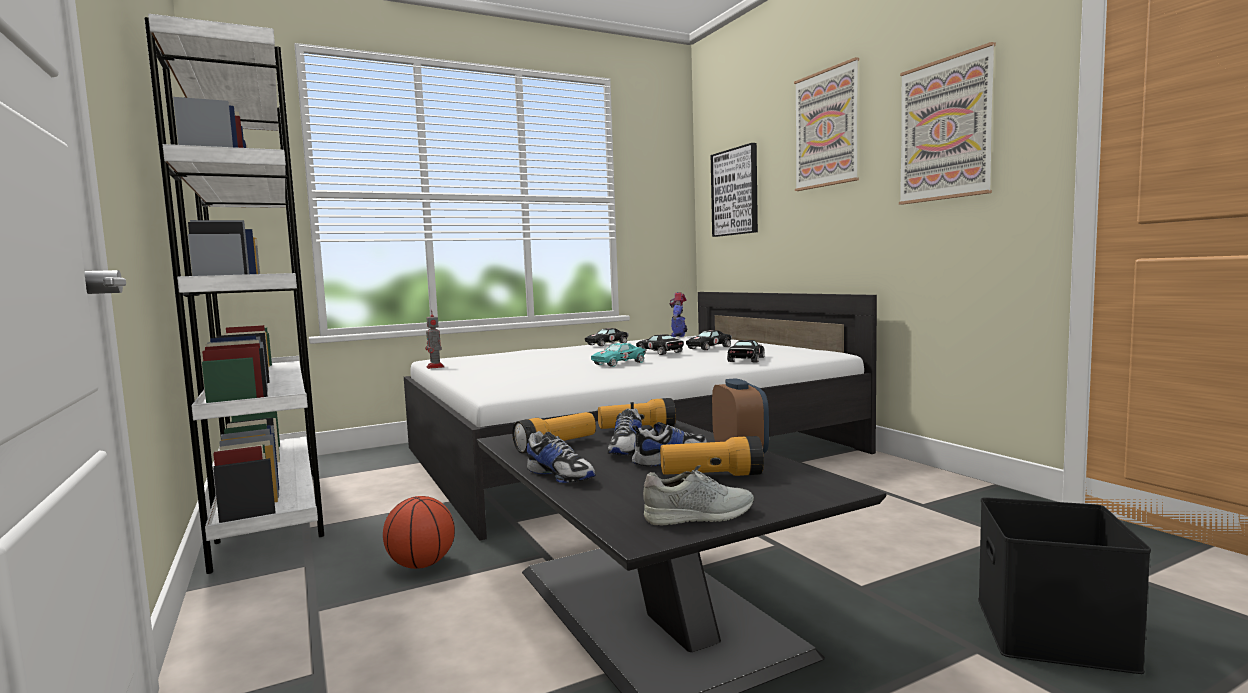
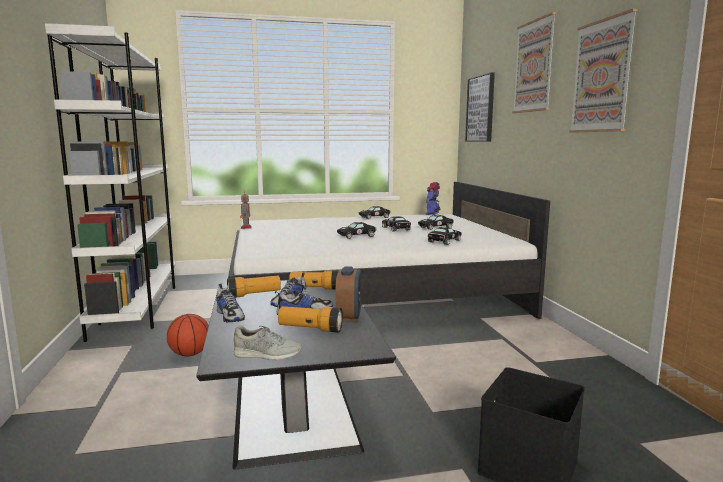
camera: 15 degrees right, 5 degrees up
turquoise toy car [591,343,646,367] -> black toy car [337,222,376,239]

